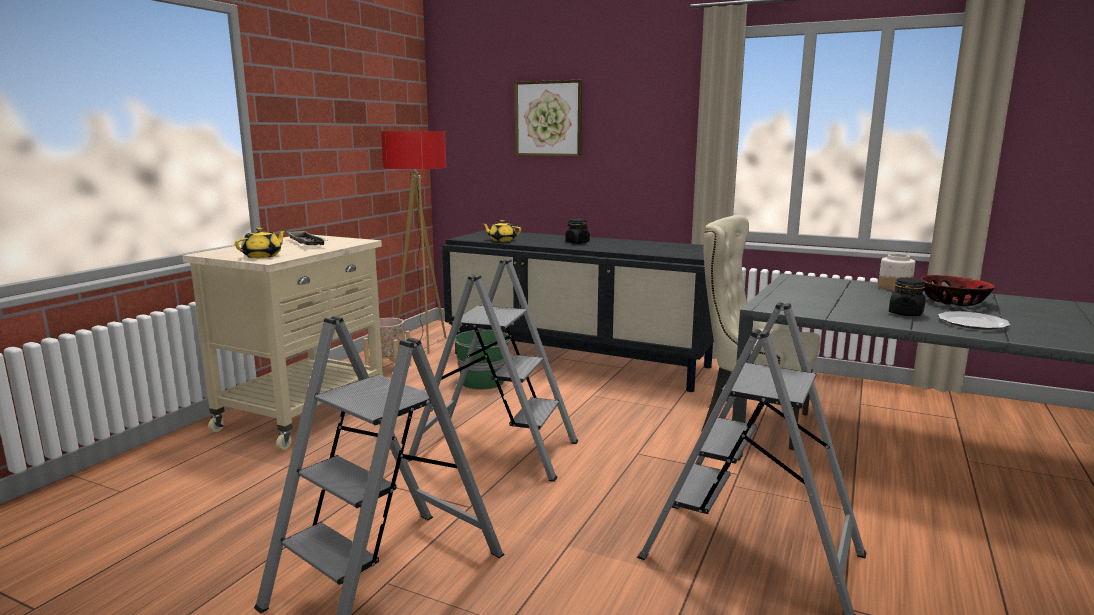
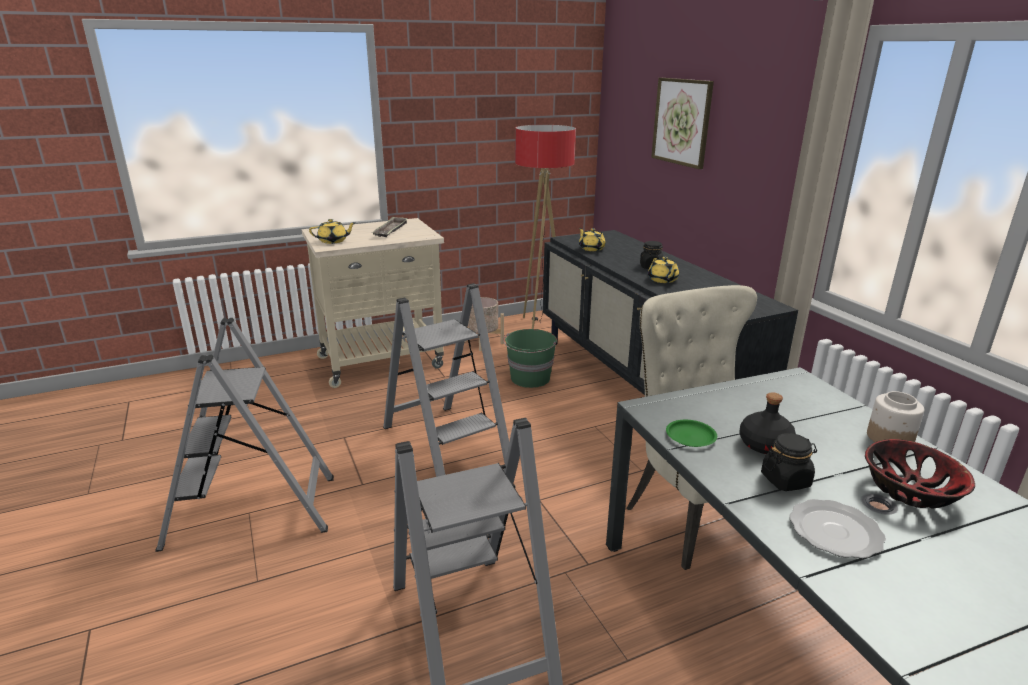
camera: 40 degrees right, 10 degrees up
none -> yellow teapot [648,257,679,283]
none -> green plate [666,420,717,447]
none -> black bottle [739,392,796,454]

